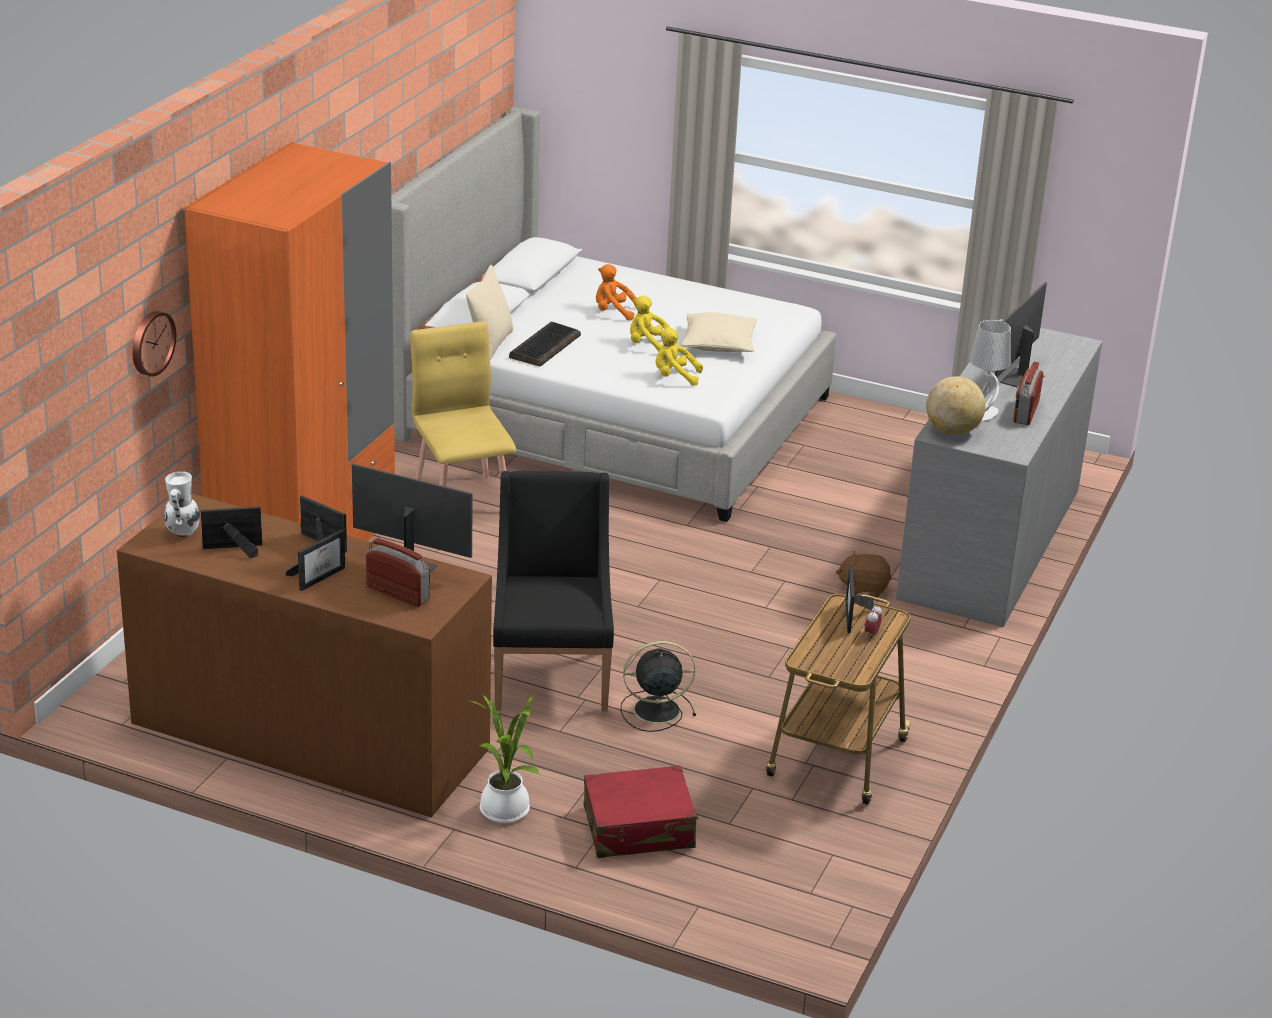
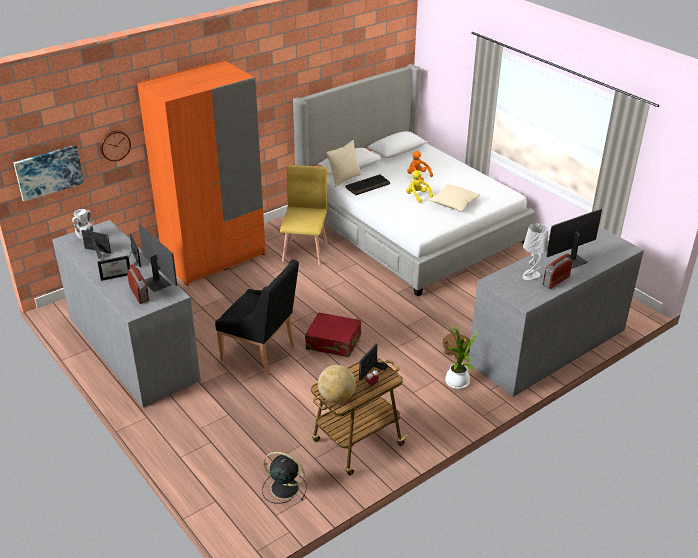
camera: 30 degrees right, 5 degrees up
brown dresser [117,494,492,817] -> grey dresser [52,220,201,407]
potted plant [469,693,540,823] -> potted plant moved to [445,325,479,389]
black armchair [493,471,614,711] -> black armchair turned 90 degrees clockwise [215,259,299,376]
red suitcase [584,765,699,858] -> red suitcase moved to [305,312,361,358]
black fan [620,641,696,732] -> black fan moved to [262,452,306,503]
yellow plush toy [655,327,703,386] -> none
globe [926,376,986,435] -> globe moved to [318,365,356,403]
none -> picture [13,145,84,202]

